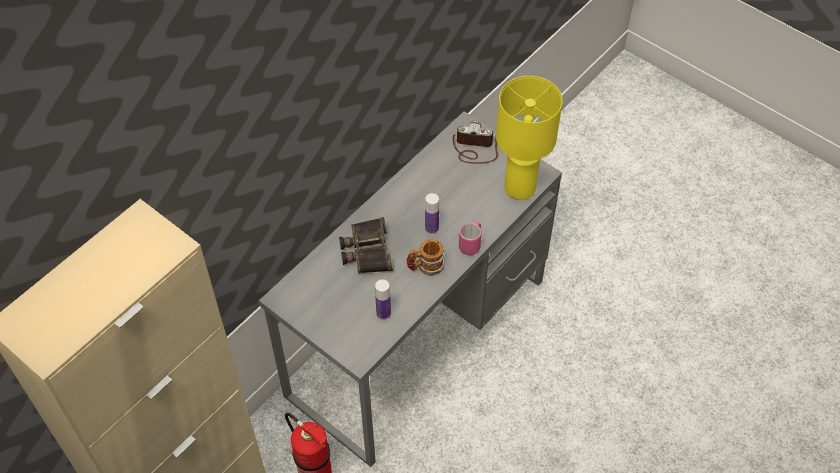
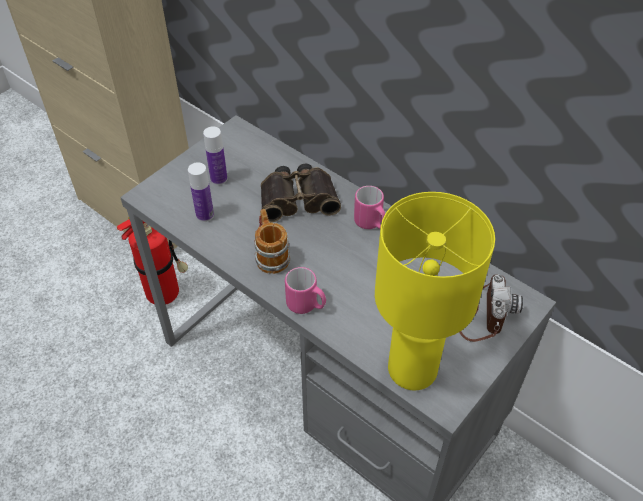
camera: 90 degrees right, 5 degrees down
bottle [425,193,439,234] -> bottle moved to [203,126,228,185]
none -> pink mug [354,186,385,229]

